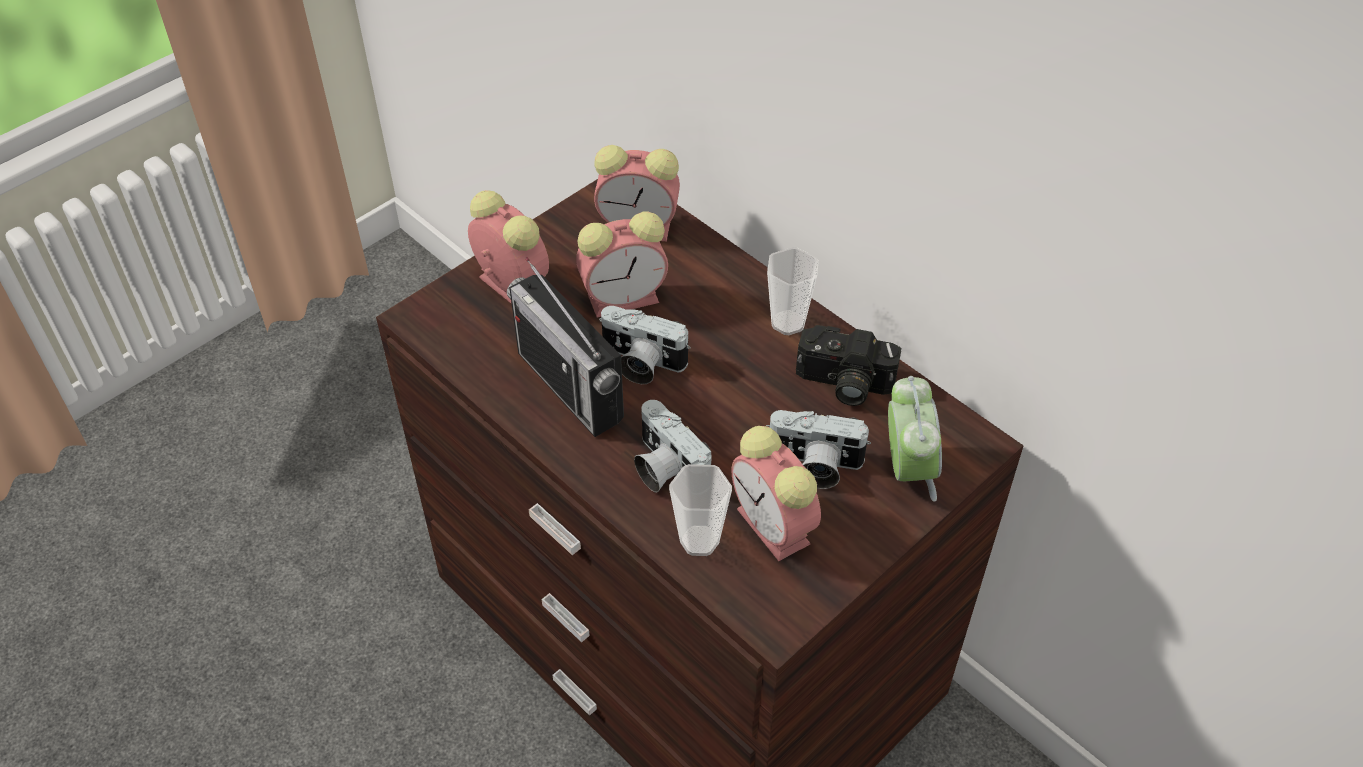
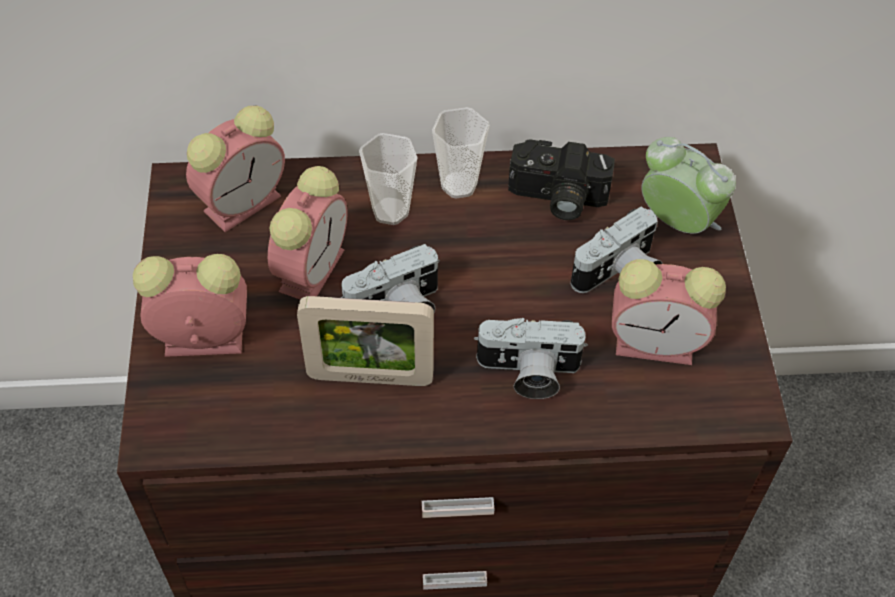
camera: 50 degrees left, 5 degrees up
radio [507,257,624,437] -> picture frame [297,296,434,386]
cup [669,464,732,556] -> cup moved to [359,133,418,225]
camera [796,325,901,406] -> camera turned 45 degrees clockwise [508,140,615,220]

